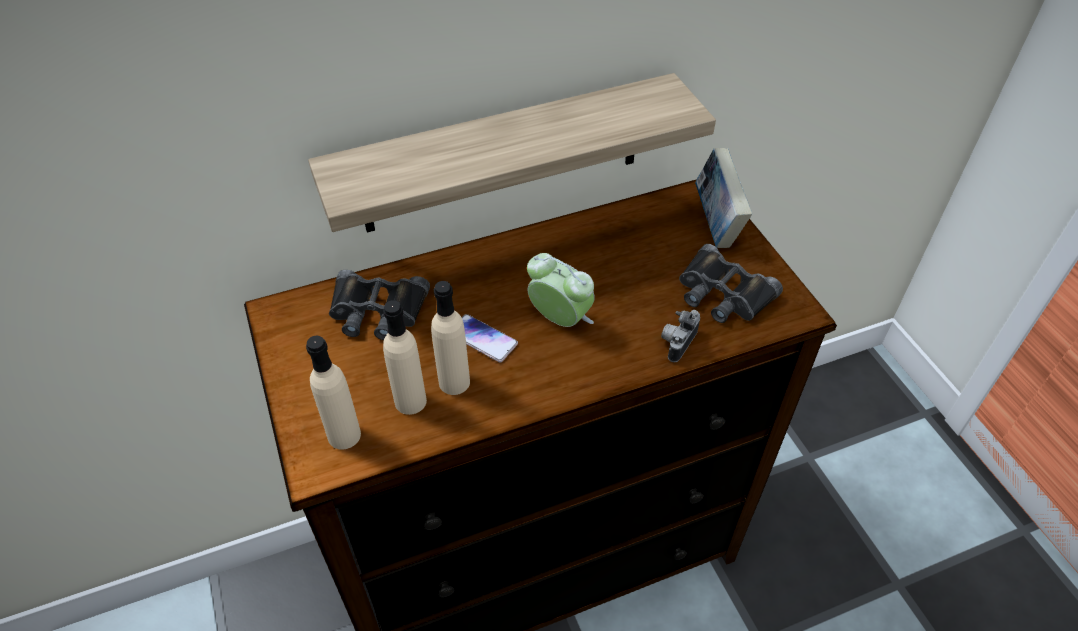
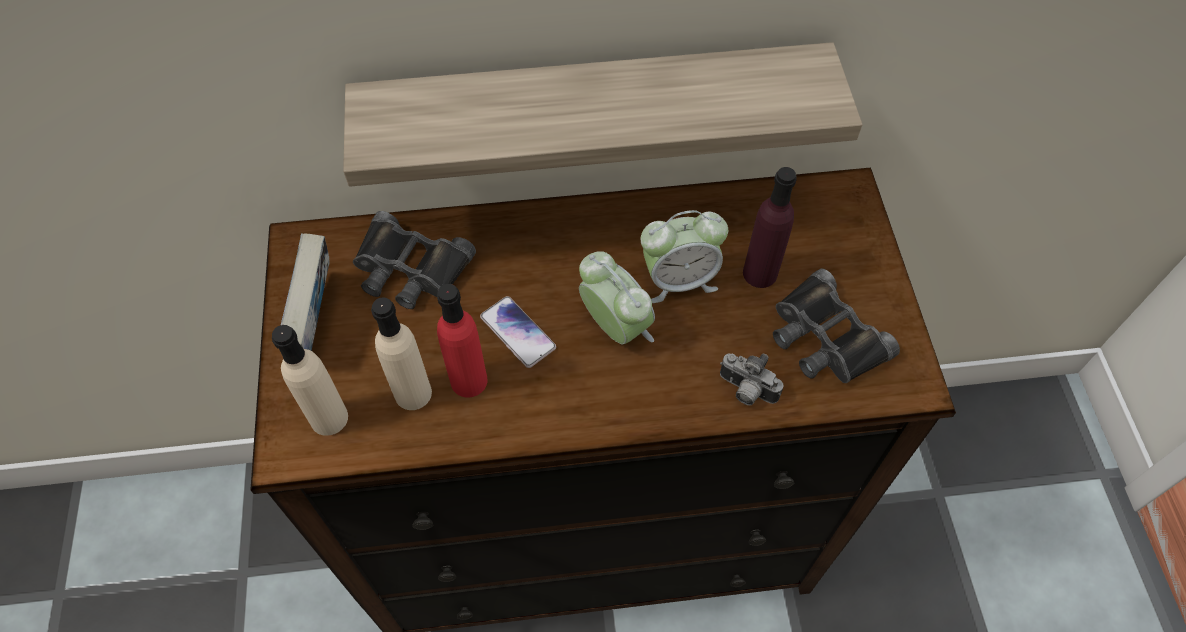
camera: 15 degrees right, 10 degrees up
beige bottle [431,281,470,395] -> red bottle [437,284,488,398]
camera [661,310,700,362] -> camera turned 105 degrees counterclockwise [720,353,783,405]
book [695,148,752,248] -> book moved to [281,233,330,351]
none -> alarm clock [641,210,728,303]
none -> purple bottle [743,167,797,288]

